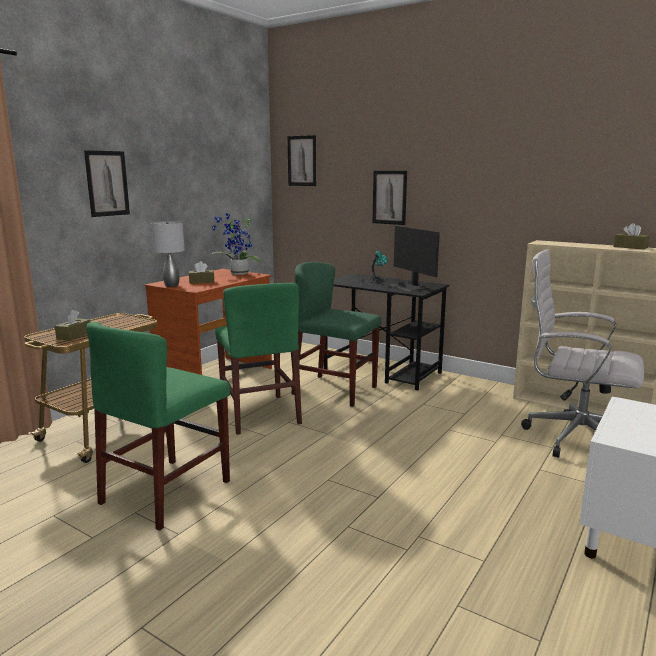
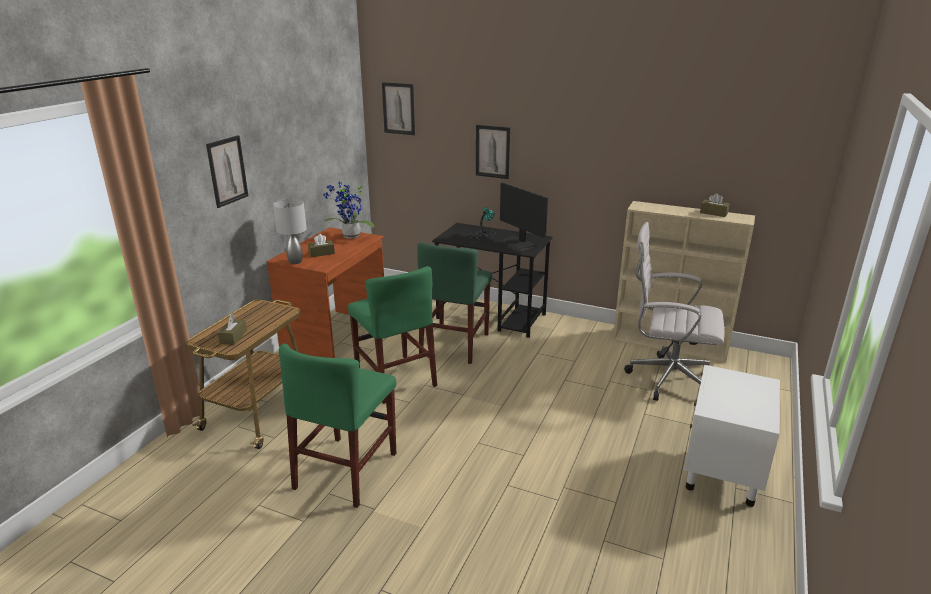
camera: 10 degrees left, 10 degrees up
green chair [291,262,381,407] -> green chair turned 90 degrees counterclockwise [417,242,492,364]

